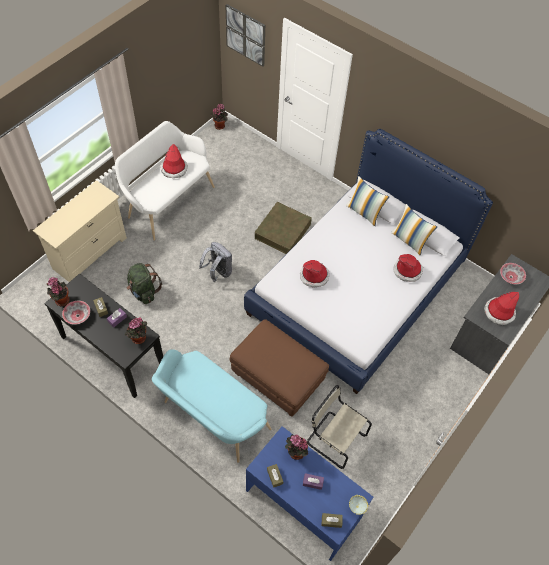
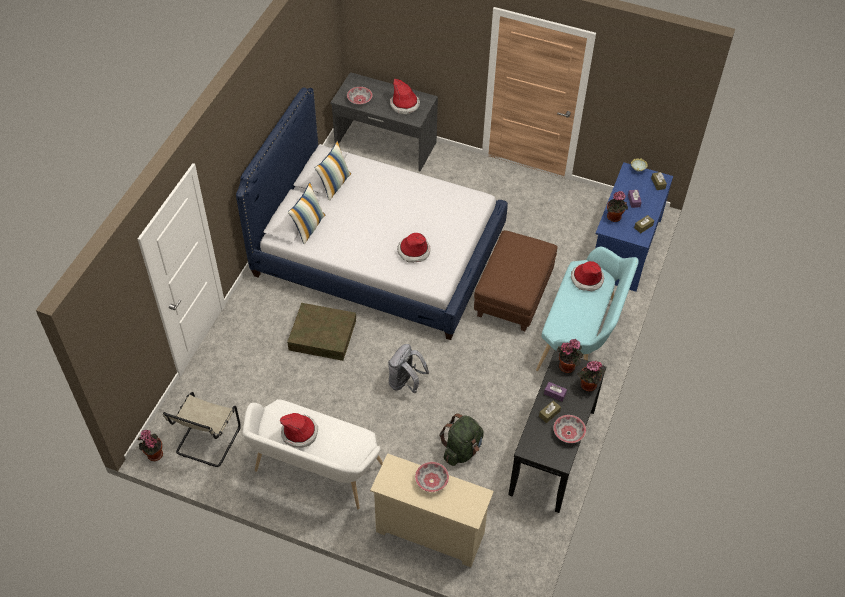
camera: 105 degrees left, 5 degrees down
potted plant [47,277,70,306] -> potted plant moved to [577,361,605,392]
picture [225,4,265,67] -> none
beige chair [307,385,372,469] -> beige chair moved to [163,392,241,467]
hat [393,254,423,282] -> hat moved to [571,261,604,291]
none -> bowl [415,462,449,492]

